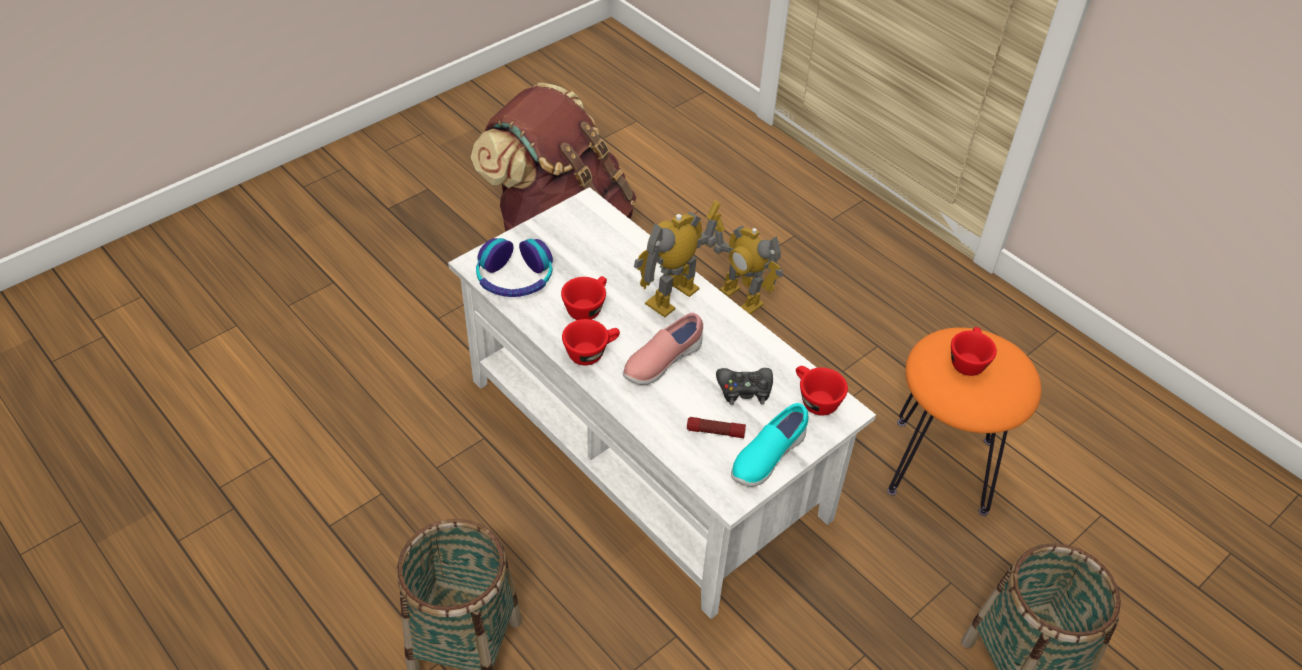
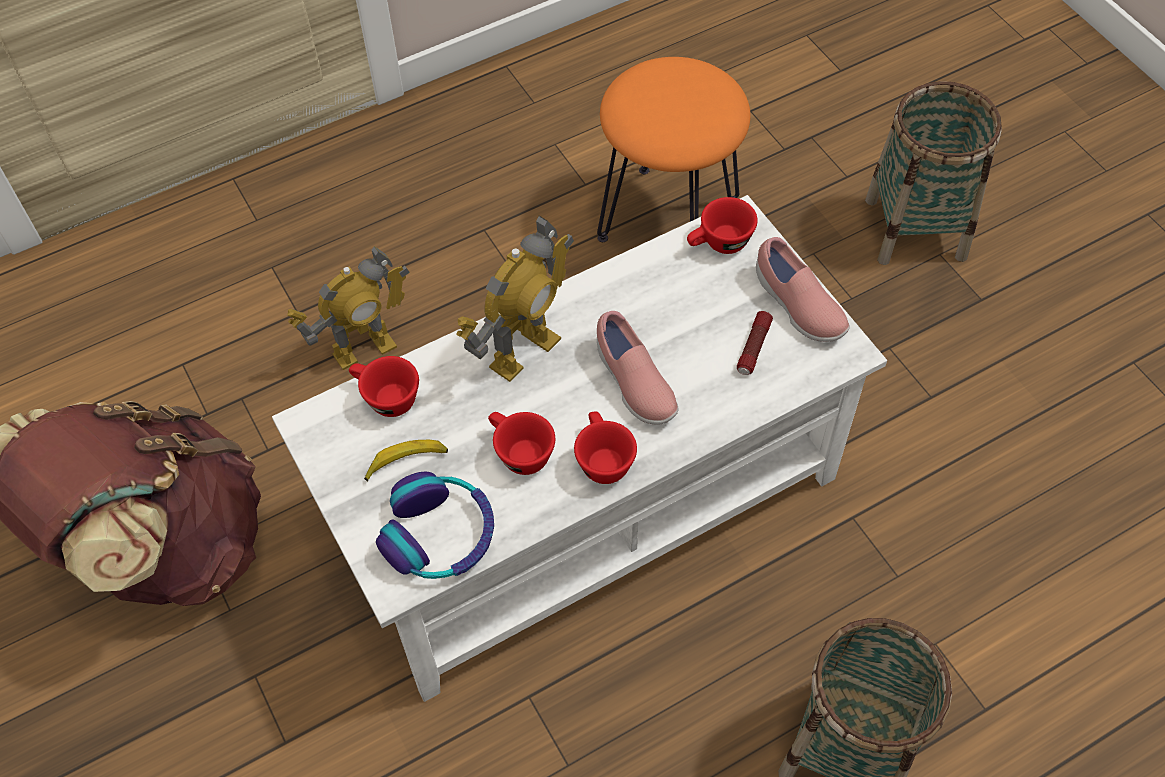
camera: 75 degrees left, 10 degrees up
toy robot [634,201,722,317] -> toy robot turned 105 degrees counterclockwise [456,215,574,382]
black game controller [716,368,773,405] -> none
turquoise shoe [731,403,808,487] -> pink shoe [756,237,850,342]
red cup [951,327,997,376] -> red cup moved to [349,356,419,417]
none -> banana [364,440,448,481]

